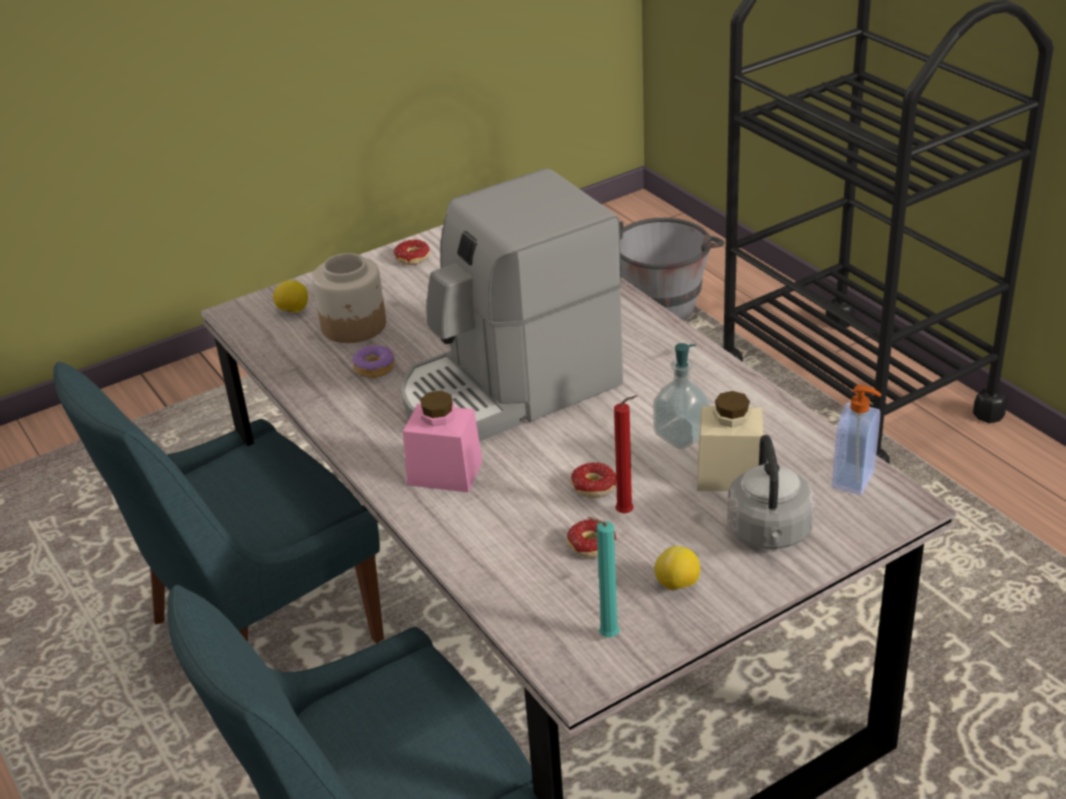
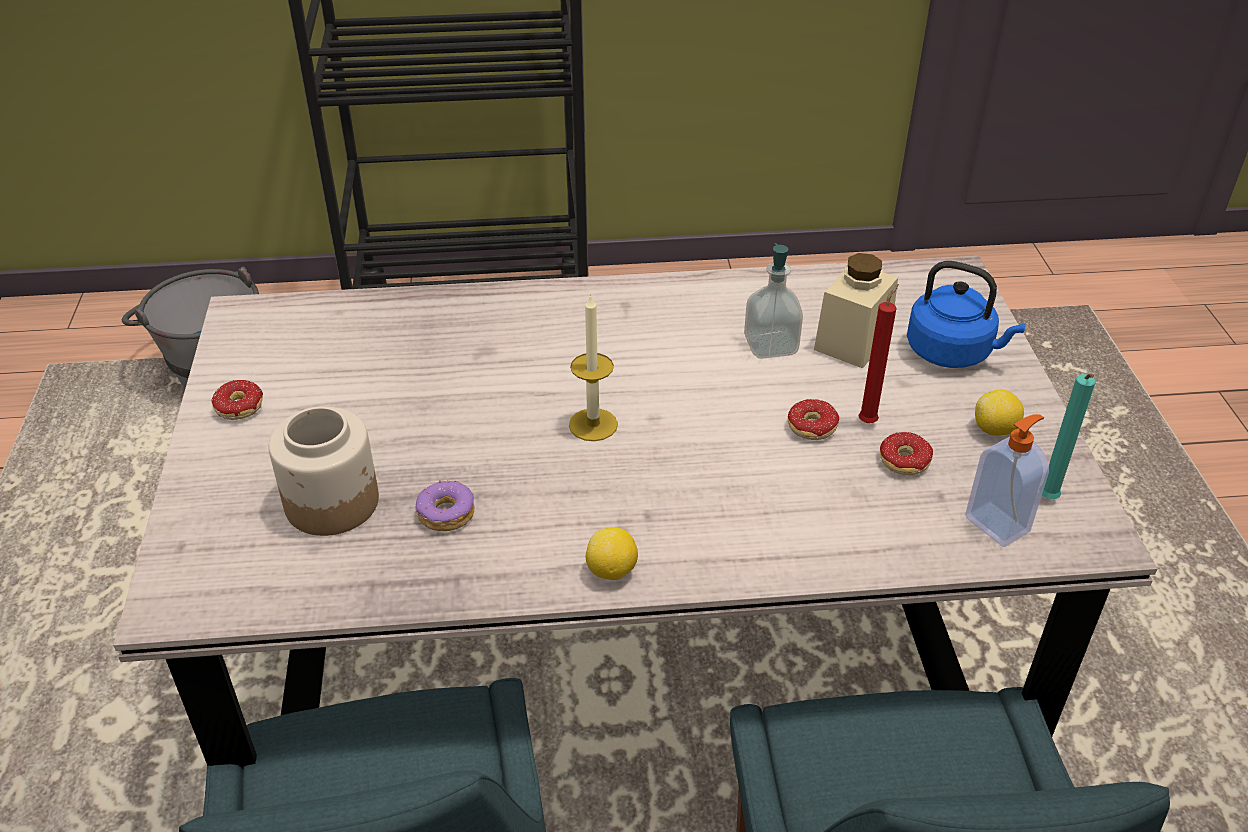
camera: 65 degrees left, 5 degrees up
lemon [273,280,308,313] -> lemon moved to [586,528,638,580]
coffee machine [401,168,623,442] -> candle [569,294,618,441]
pink jar [403,391,482,493] -> none
grey kettle [727,435,815,549] -> blue kettle [907,261,1026,368]
soap dispenser [832,385,881,495] -> soap dispenser moved to [965,414,1049,547]

